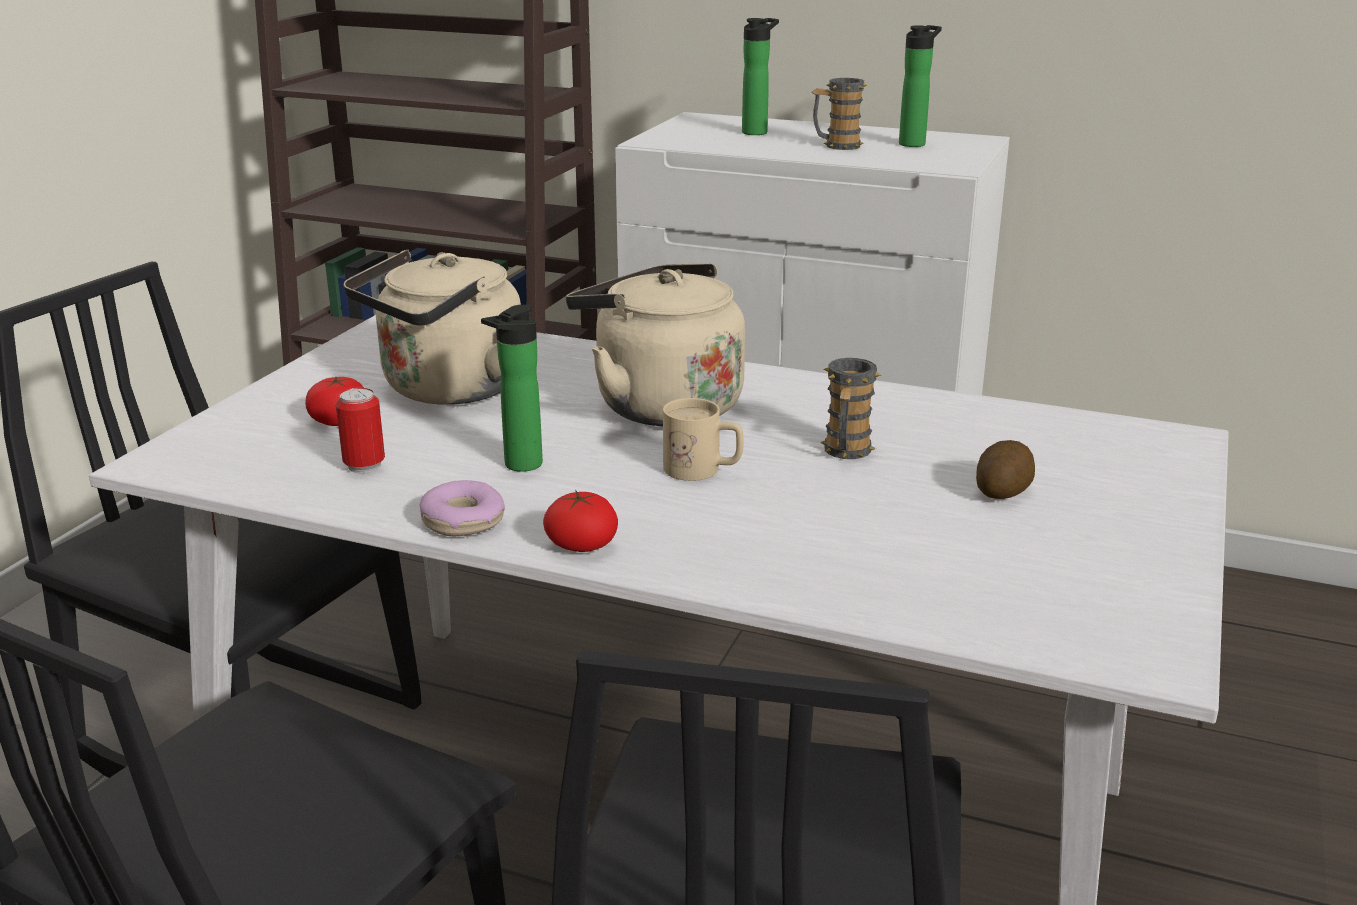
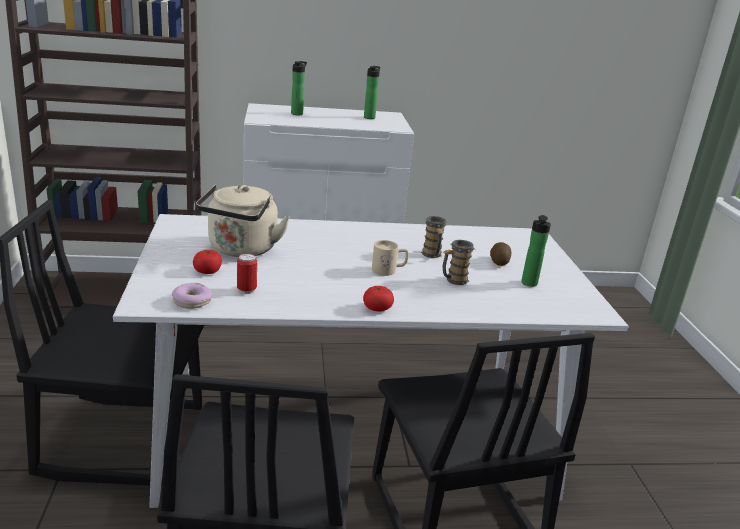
camera: 30 degrees left, 0 degrees up
donut [419,480,505,536] -> donut moved to [172,283,212,309]
bottle [481,304,543,472] -> bottle moved to [521,215,551,287]
beige kettle [566,264,745,427] -> none
mug [812,78,867,150] -> mug moved to [443,240,475,285]

